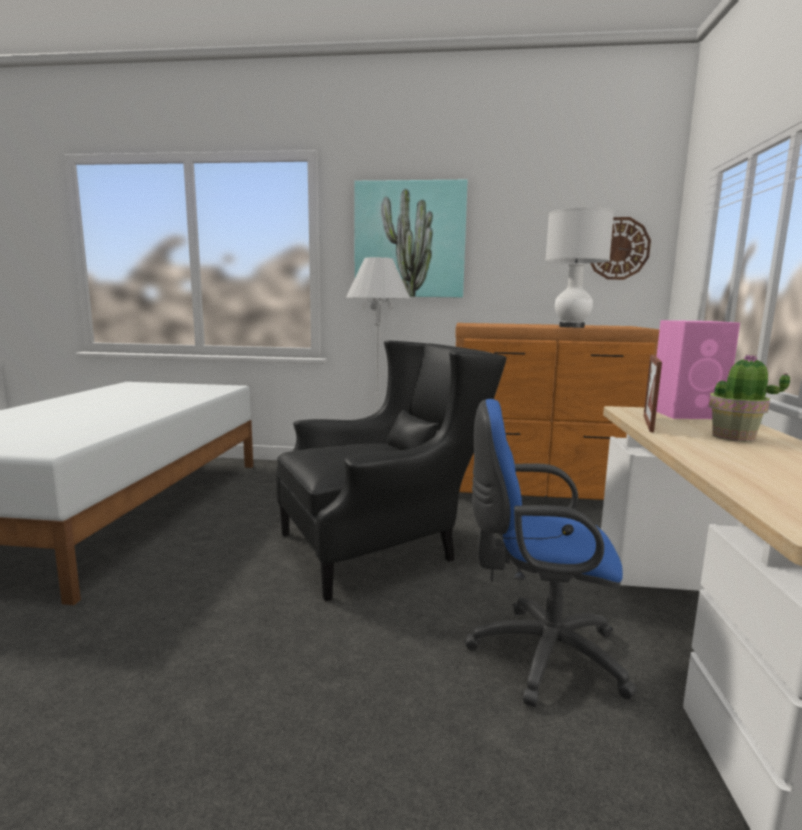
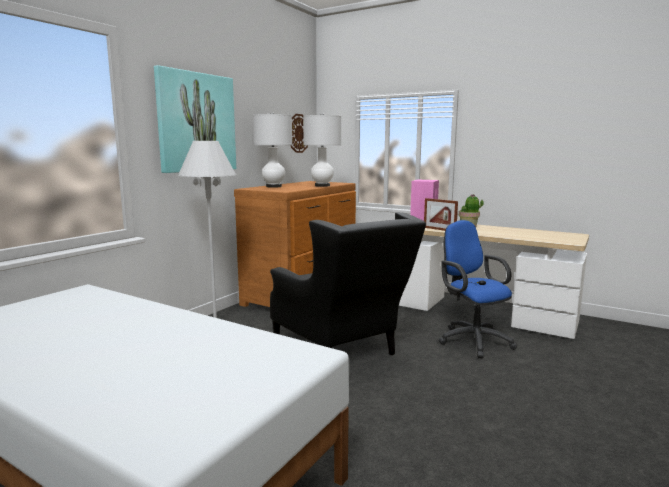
camera: 65 degrees left, 0 degrees up
black armchair [276,341,506,601] -> black armchair turned 150 degrees clockwise [270,212,426,355]
blue office chair [465,399,637,707] -> blue office chair turned 120 degrees clockwise [439,220,517,358]
none -> white table lamp [252,112,292,188]

